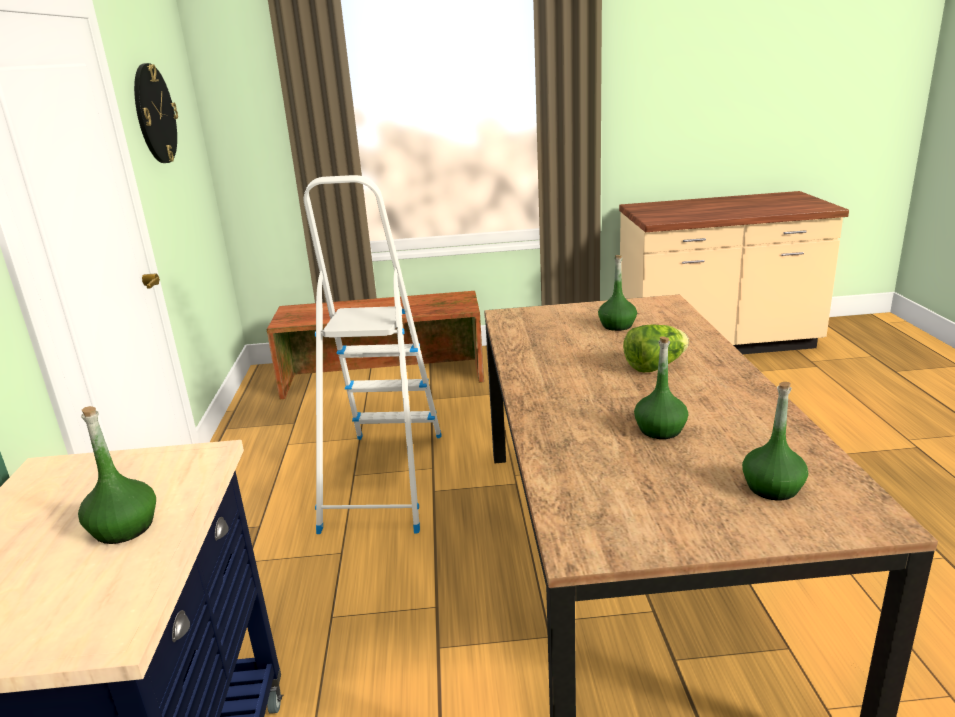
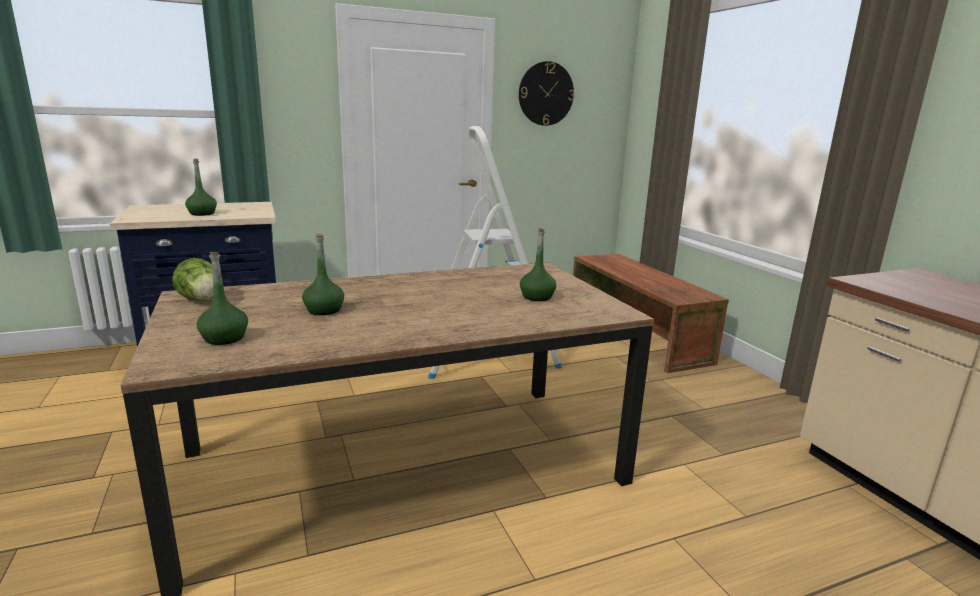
camera: 70 degrees right, 5 degrees down
lettuce [623,325,689,372] -> lettuce moved to [172,258,214,301]

